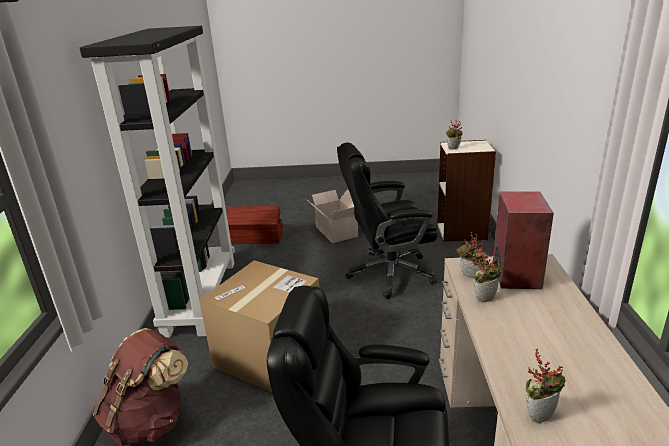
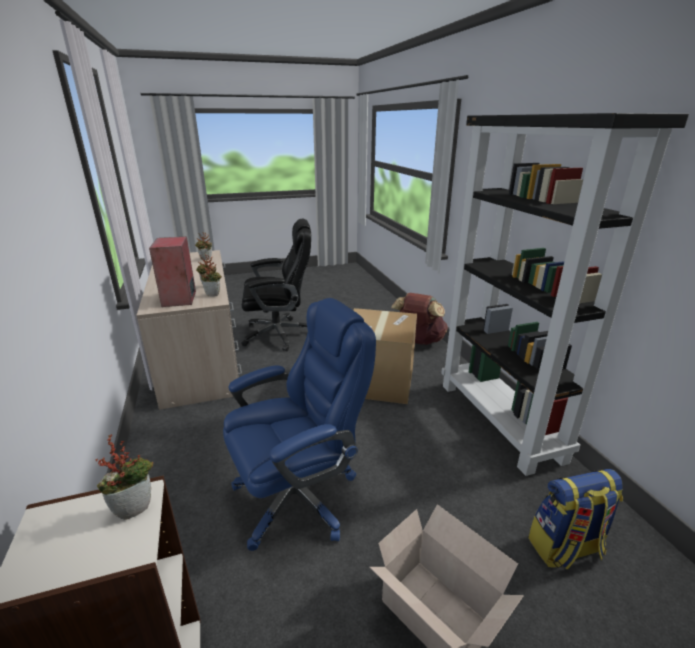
camera: 160 degrees right, 0 degrees up
brown storage box [227,206,283,244] -> backpack [528,469,623,569]
black office chair [337,143,438,299] -> blue office chair [223,298,376,551]

